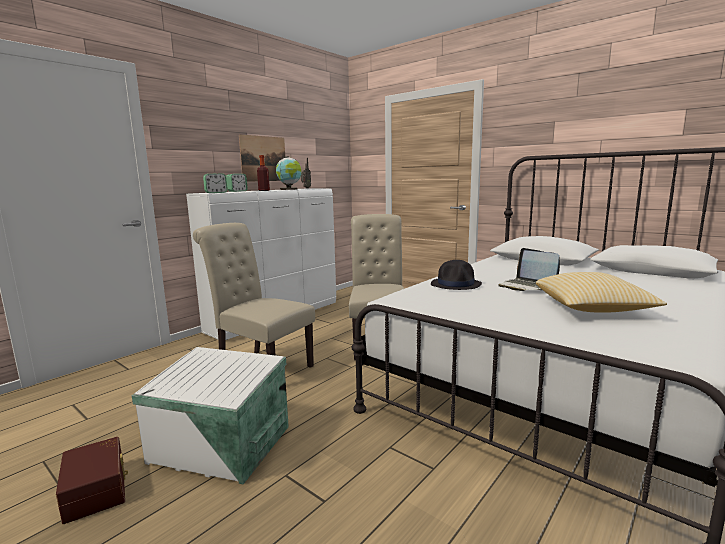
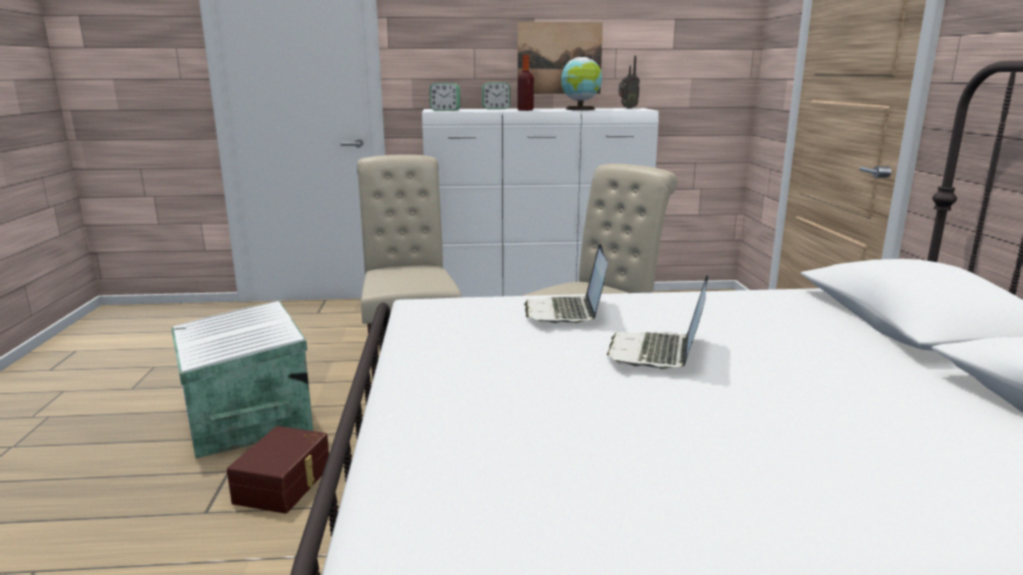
camera: 45 degrees right, 5 degrees up
brown storage box [56,437,128,524] -> brown storage box moved to [227,426,329,514]
black hat [431,260,482,290] -> laptop [524,244,608,324]
pillow [536,272,667,313] -> none

